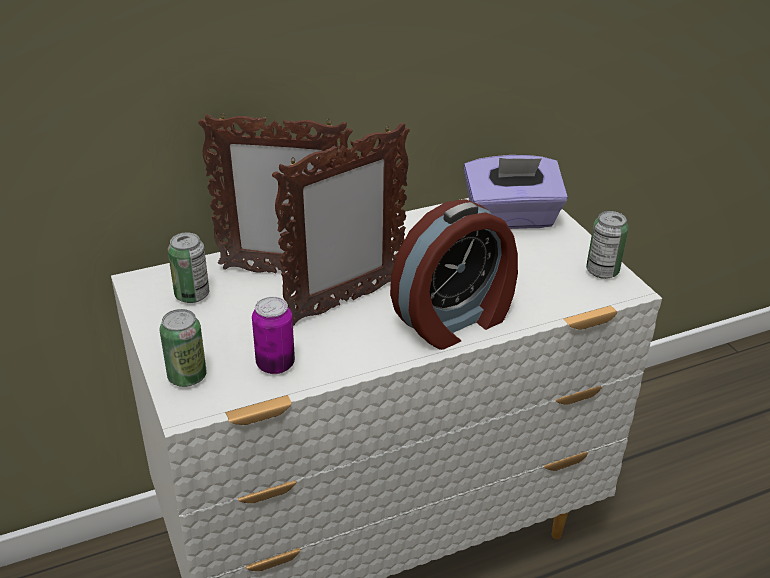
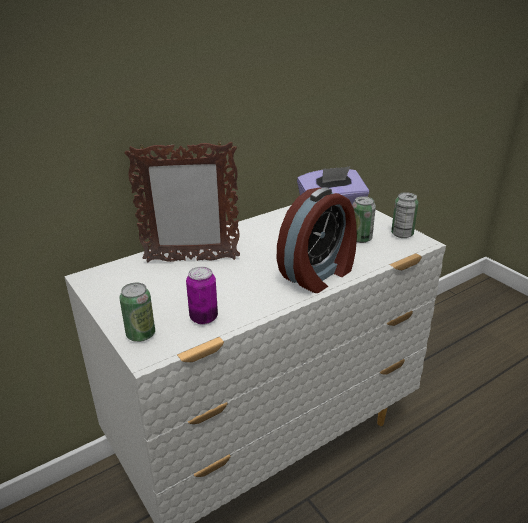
camera: 10 degrees left, 5 degrees down
can [168,232,209,303] -> can moved to [352,196,376,243]
picture frame [272,123,410,326] -> none

